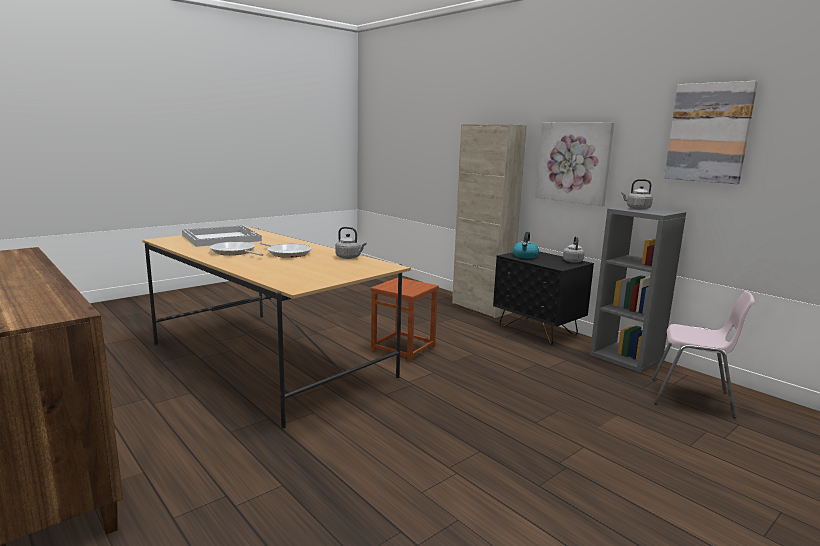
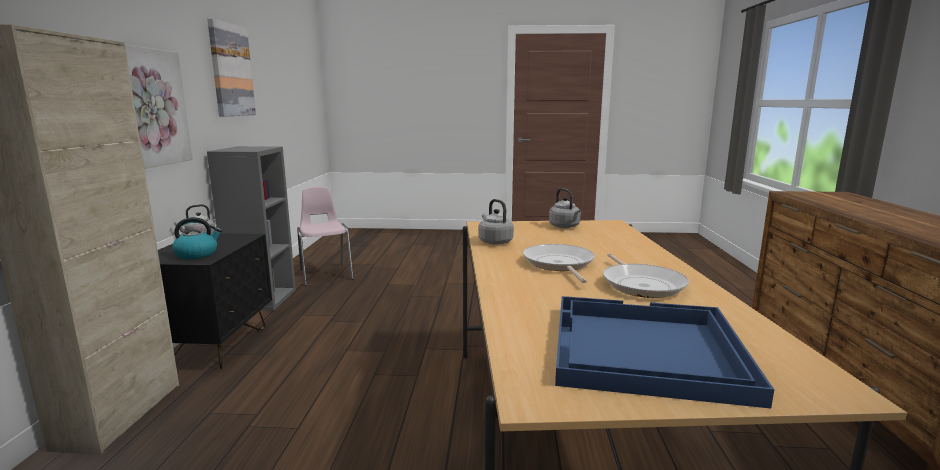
camera: 135 degrees left, 0 degrees up
white tray [182,225,262,247] -> blue tray [555,296,774,409]
brown stool [370,278,439,362] -> none
grey kettle [621,179,653,209] -> grey kettle moved to [549,188,581,228]

